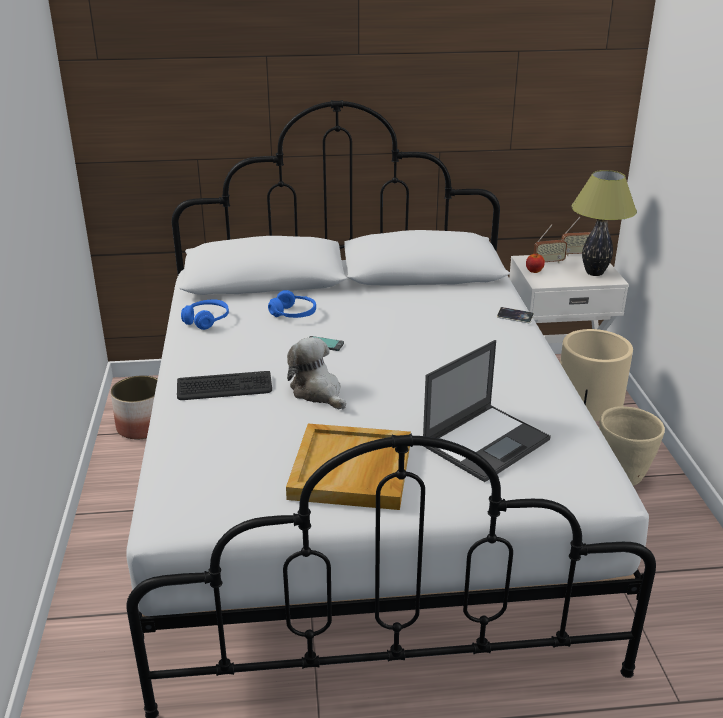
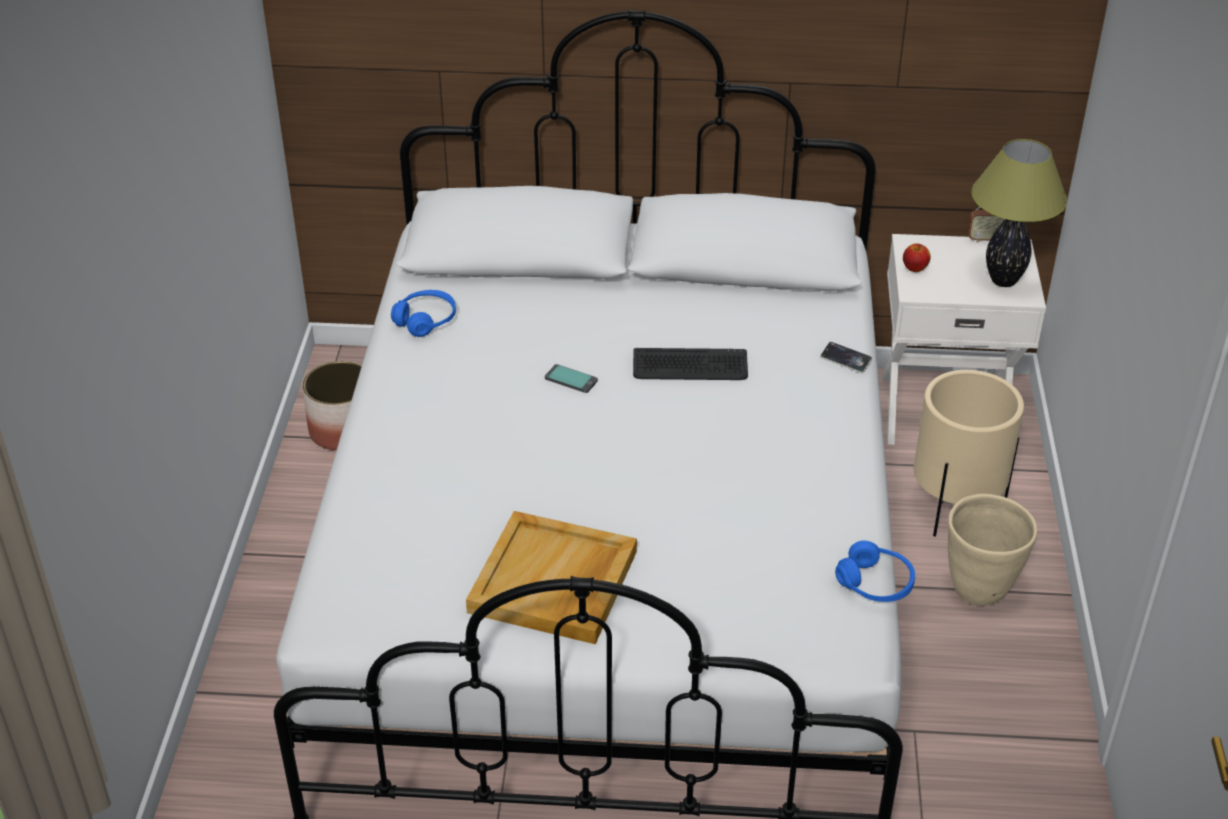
camera: 10 degrees right, 10 degrees up
keyboard [177,371,272,400] -> keyboard moved to [633,348,748,380]
blue headphones [268,290,316,318] -> blue headphones moved to [835,540,915,602]
plush toy [287,337,346,410] -> none
laptop [423,340,551,482] -> none
radio [534,225,567,263] -> none

